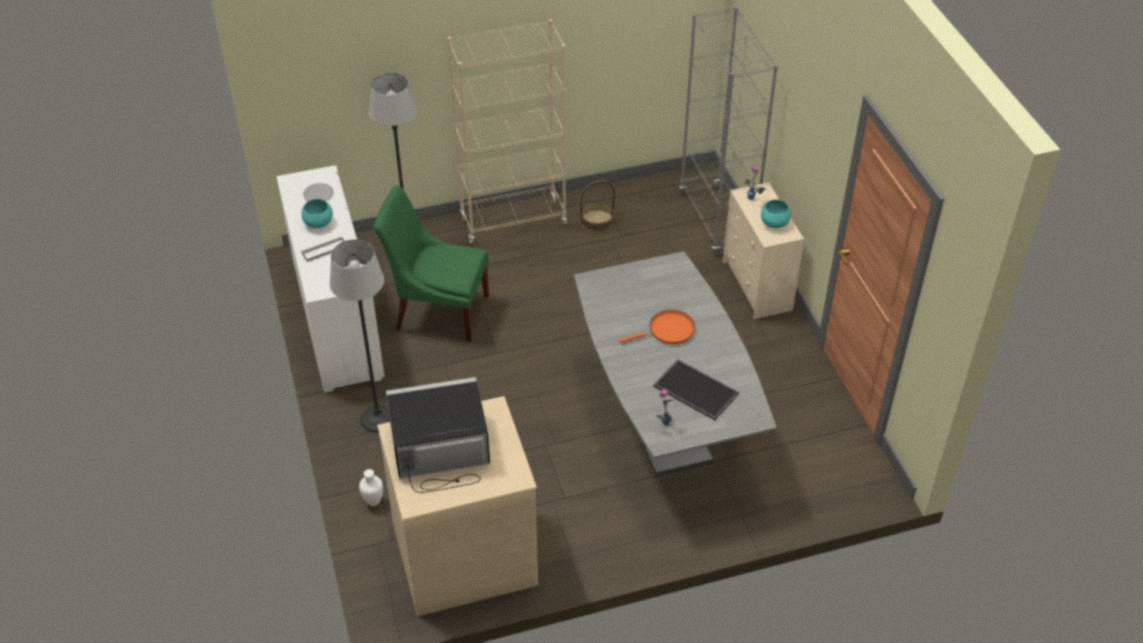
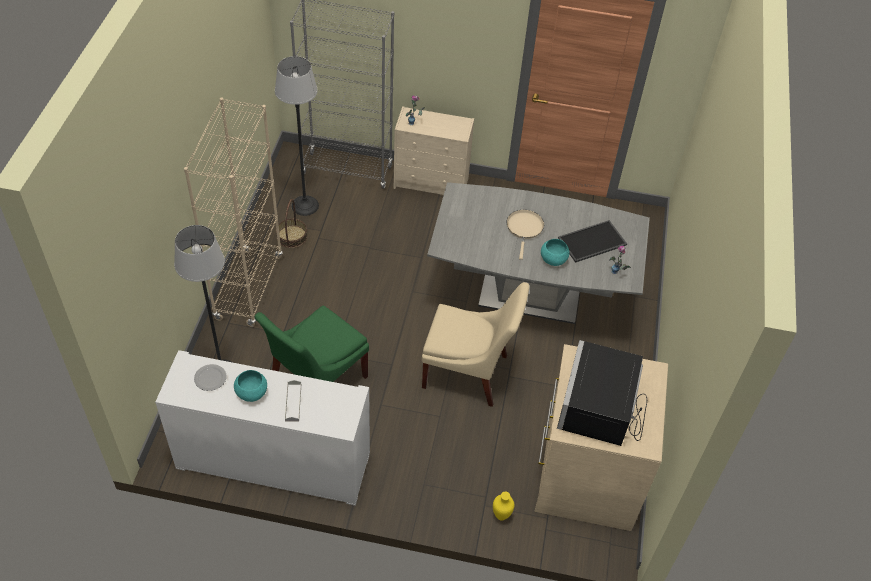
camera: 65 degrees left, 5 degrees up
floor lamp [330,239,390,433] -> floor lamp moved to [275,56,319,216]
white vase [359,469,383,506] -> yellow vase [493,491,515,521]
orange frying pan [619,310,695,344] -> beige frying pan [507,210,544,260]
turquoise bowl [761,200,791,228] -> turquoise bowl moved to [541,239,570,266]
none -> beige chair [422,282,530,407]

